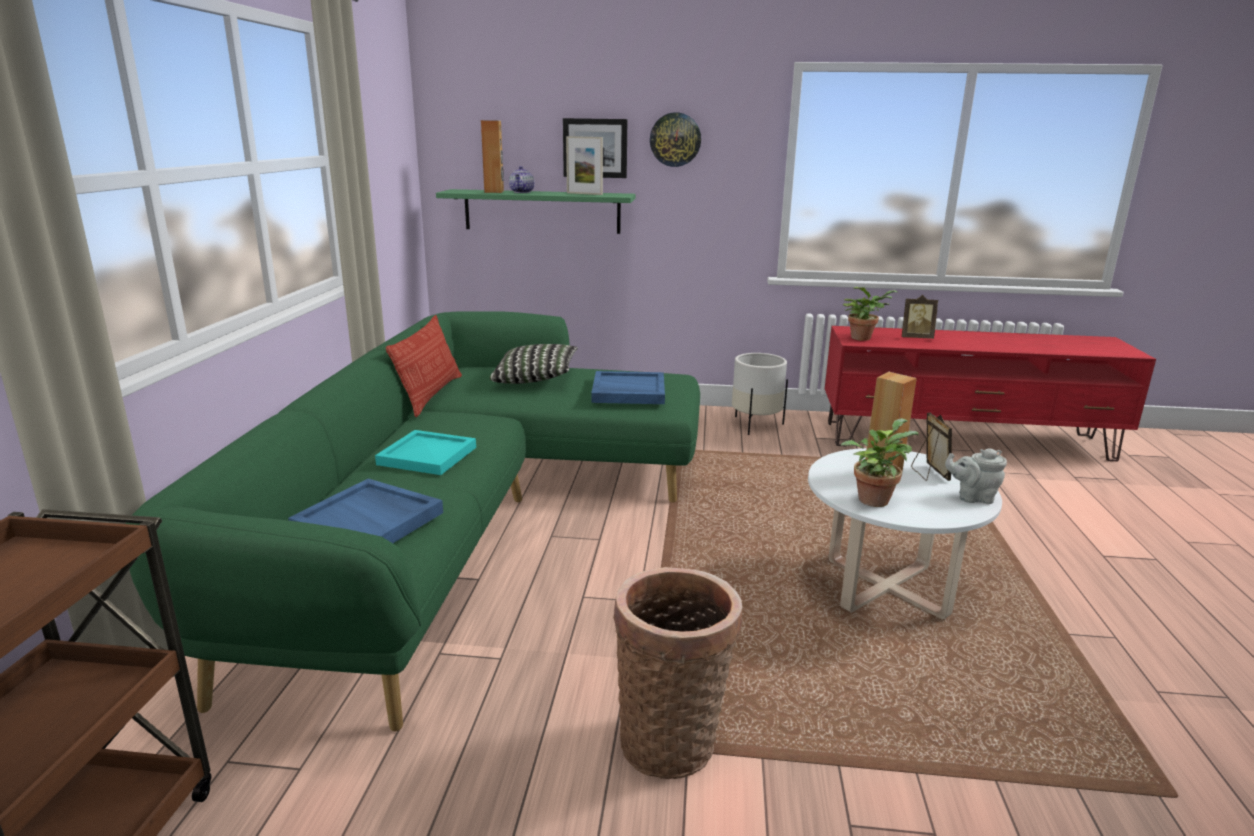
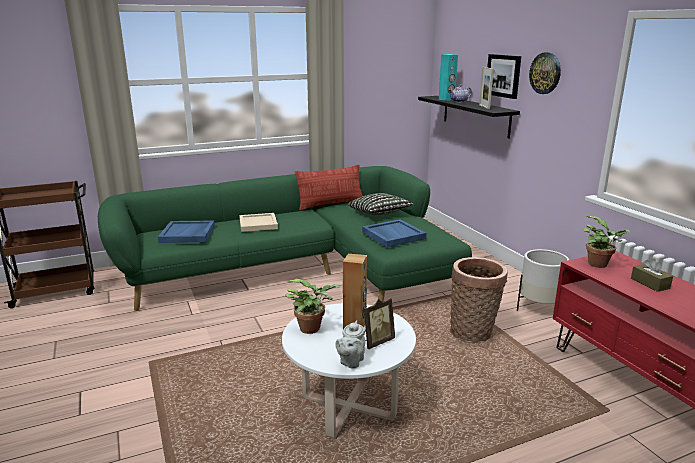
camera: 60 degrees right, 0 degrees up
turquoise tray [375,430,476,475] -> beige tray [239,213,278,232]
green shelf [436,189,635,234] -> black shelf [418,96,520,139]
brown speaker [481,120,504,193] -> turquoise speaker [439,54,458,101]
basket [613,567,742,779] -> basket moved to [450,257,508,343]
picture frame [902,295,938,339] -> brown tissue box [631,258,673,292]
grey teapot [945,449,1007,504] -> grey teapot turned 135 degrees counterclockwise [336,320,366,369]

